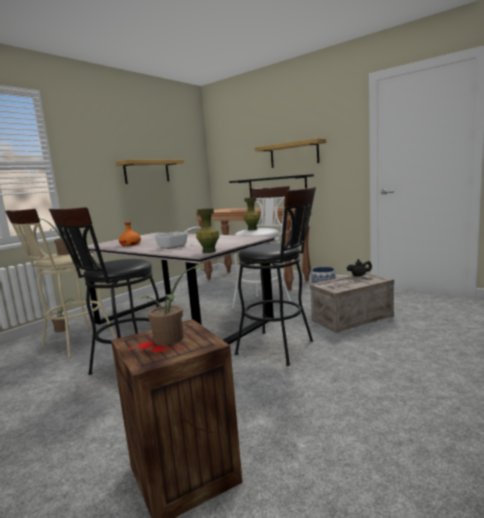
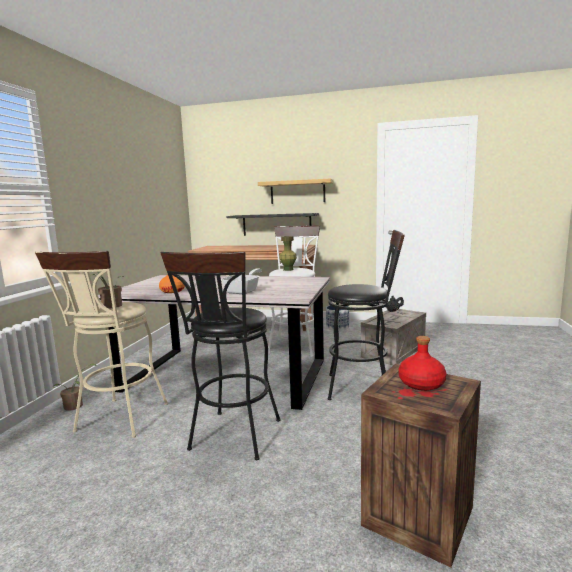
camera: 25 degrees left, 0 degrees up
shelf [116,160,184,184] -> none
potted plant [138,266,204,345] -> red bottle [398,336,446,391]
green vase [196,208,219,253] -> none

